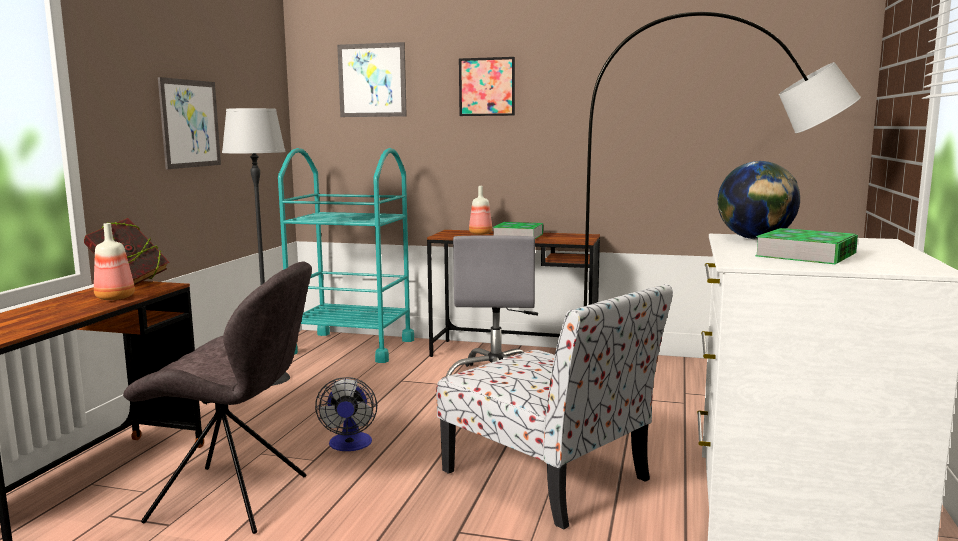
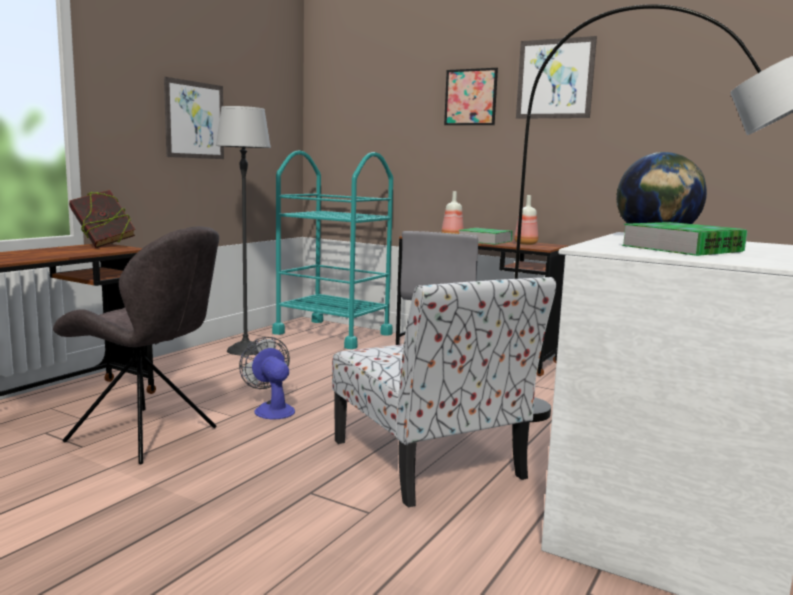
camera: 15 degrees right, 0 degrees up
bottle [94,223,135,300] -> bottle moved to [514,195,538,245]
fan [315,377,377,451] -> fan turned 135 degrees clockwise [239,337,295,420]
picture [337,42,407,117] -> picture moved to [516,36,597,119]

